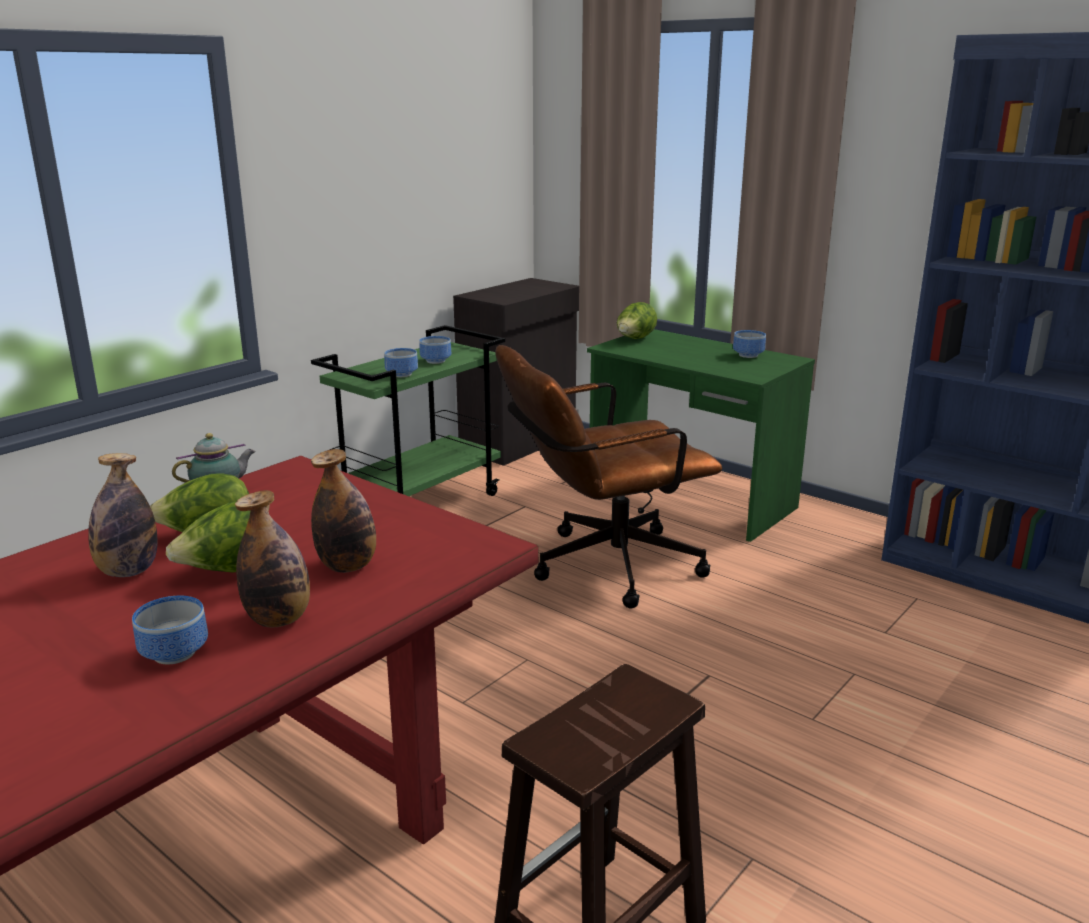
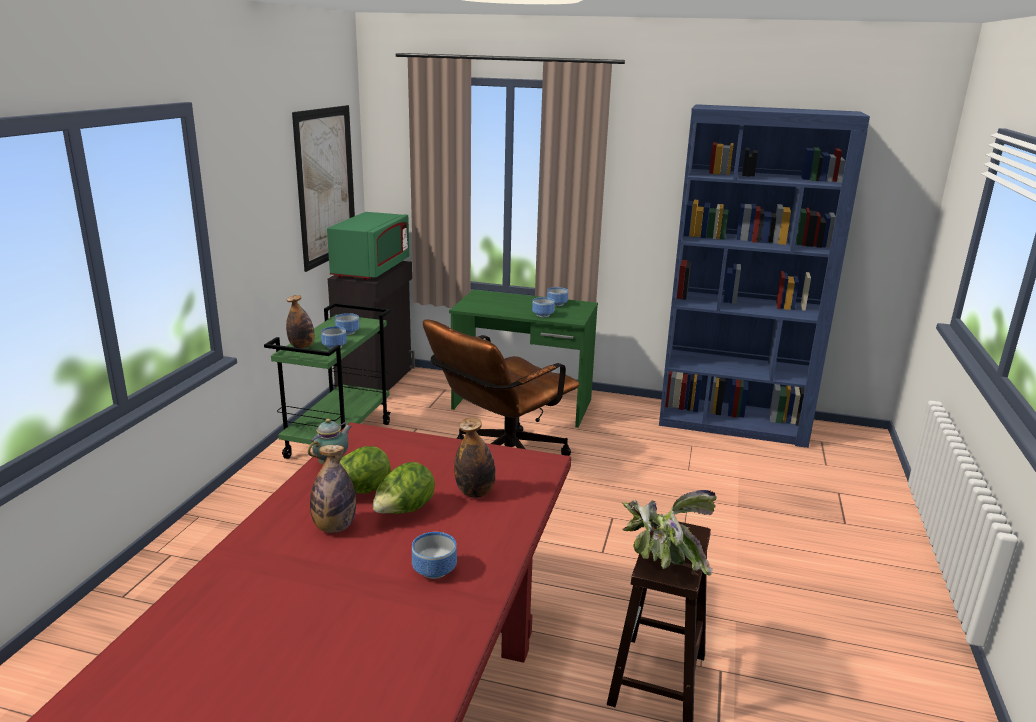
camera: 25 degrees left, 0 degrees up
bottle [235,490,310,627] -> bottle moved to [286,295,315,348]
lettuce [617,302,657,339] -> none
none -> picture [292,105,355,272]
none -> green microwave [327,212,409,280]
none -> bowl [532,297,555,317]
none -> potted plant [622,490,717,575]

